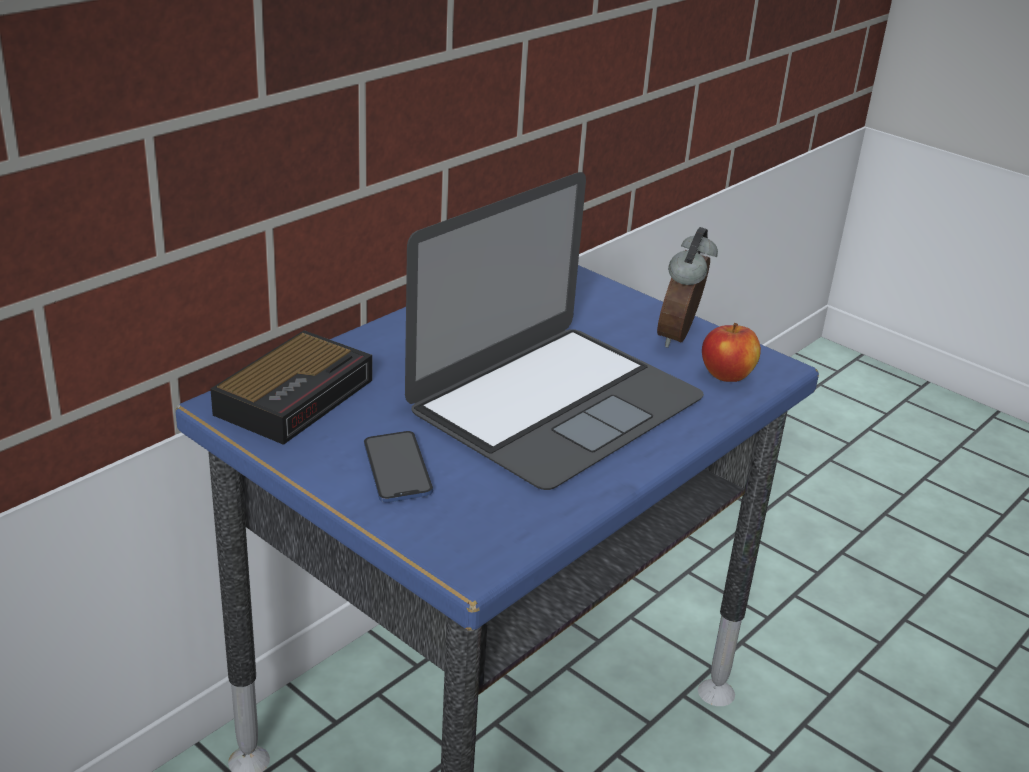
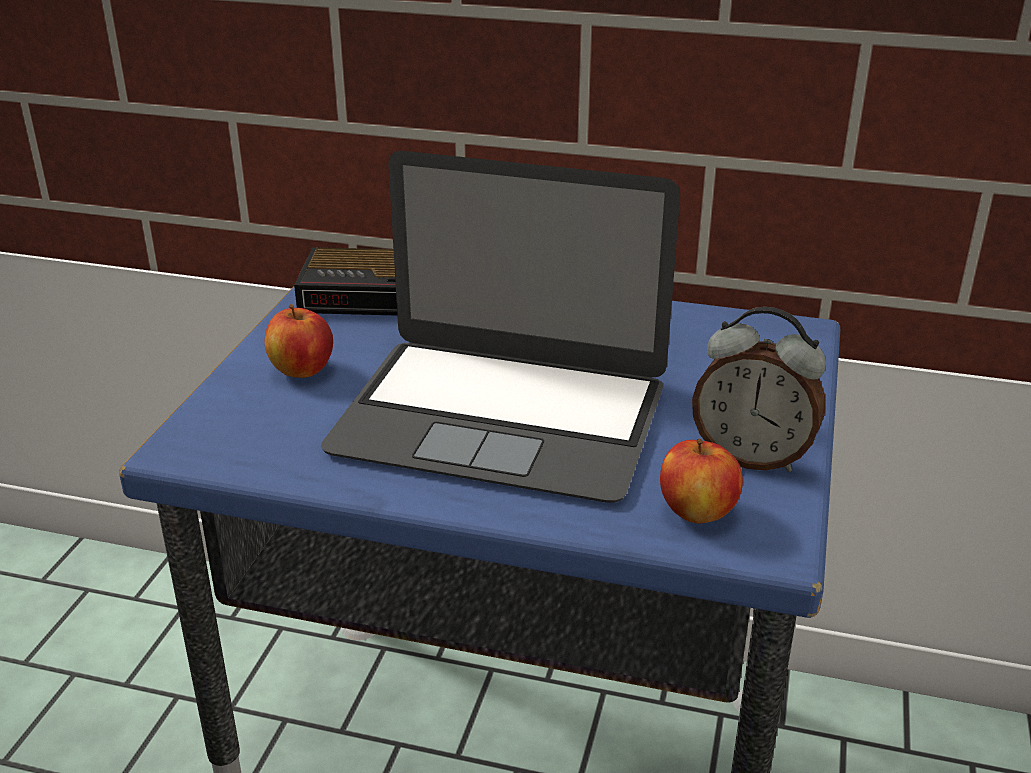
camera: 65 degrees right, 0 degrees up
phone [364,431,433,503] -> apple [265,304,333,378]
alarm clock [657,227,718,348] -> alarm clock turned 150 degrees counterclockwise [692,307,826,472]

